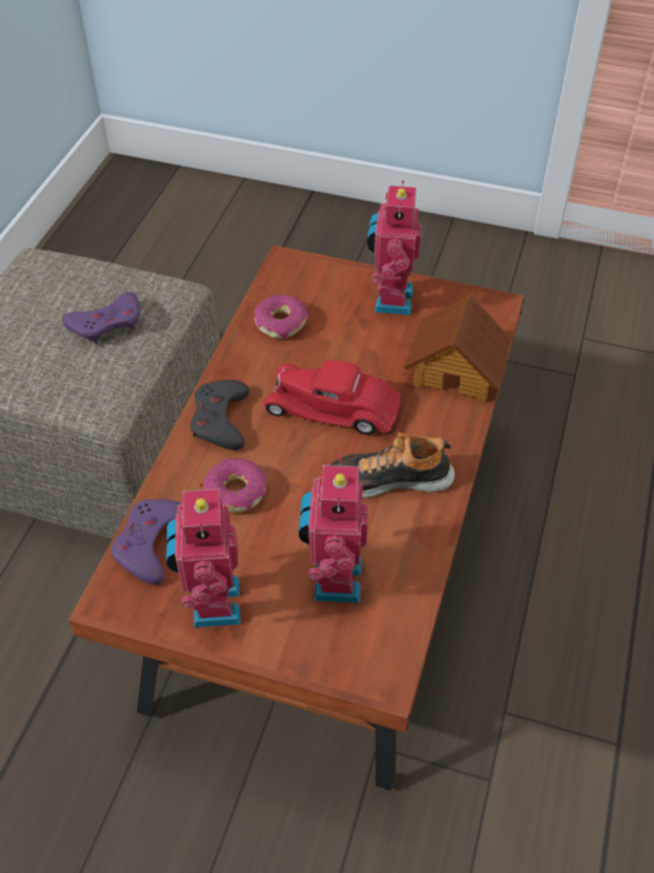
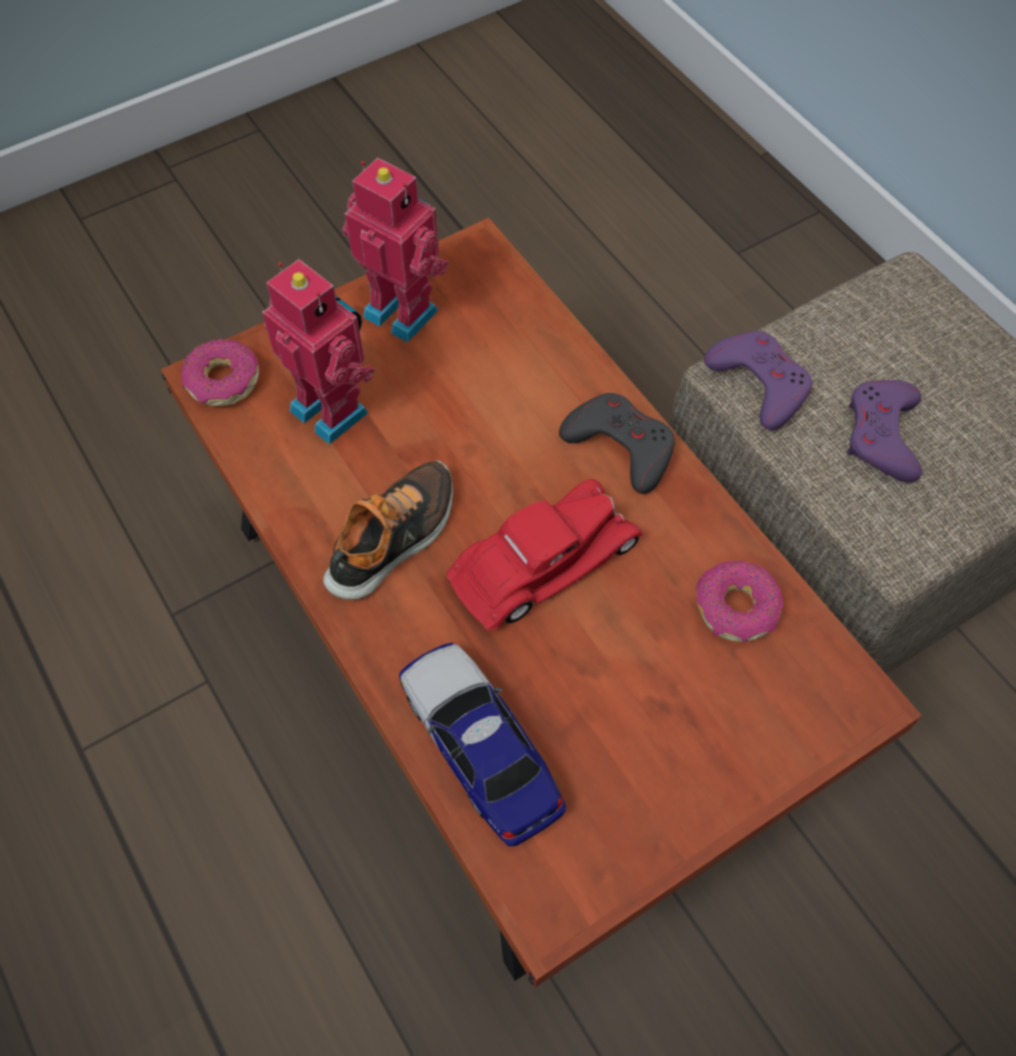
camera: 130 degrees right, 10 degrees up
purple game controller [111,499,181,585] -> purple game controller moved to [704,331,812,430]
donut [204,458,267,512] -> donut moved to [181,339,259,406]
toy robot [367,180,422,315] -> none
toy house [404,294,511,402] -> toy car [399,643,566,846]

